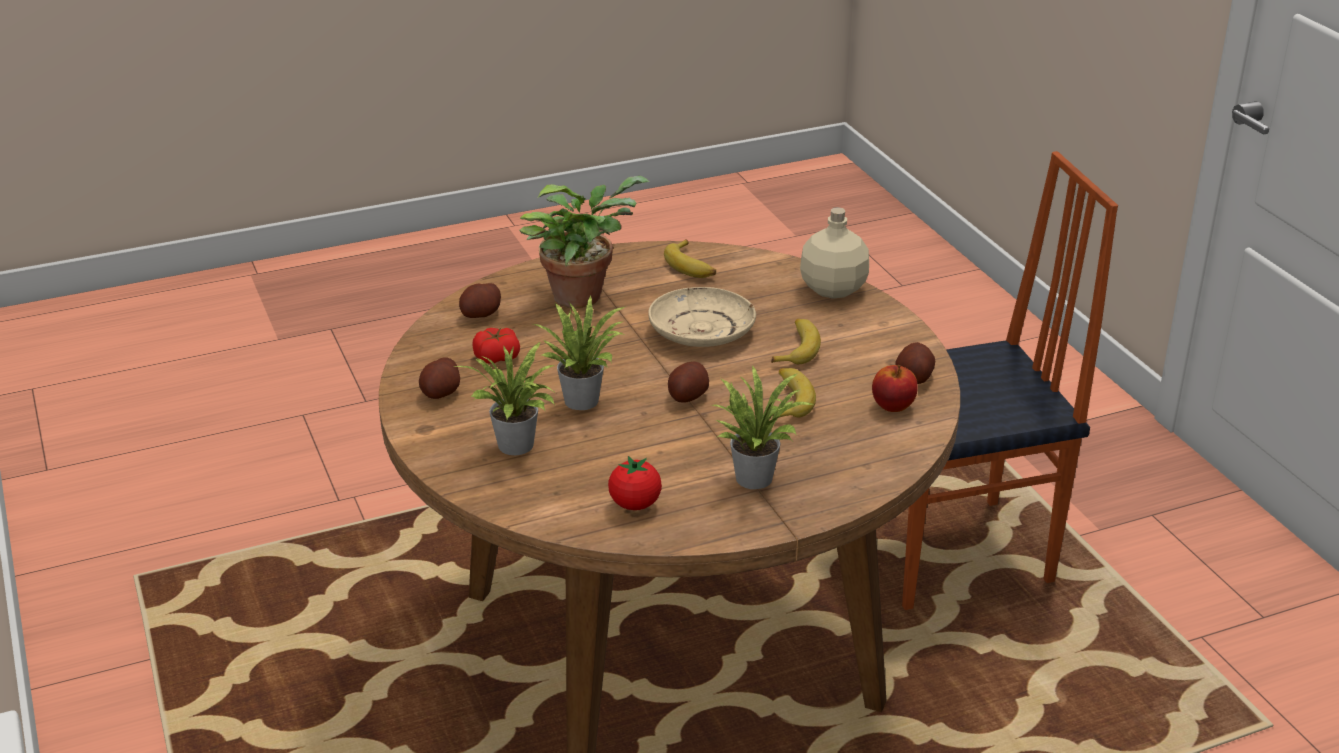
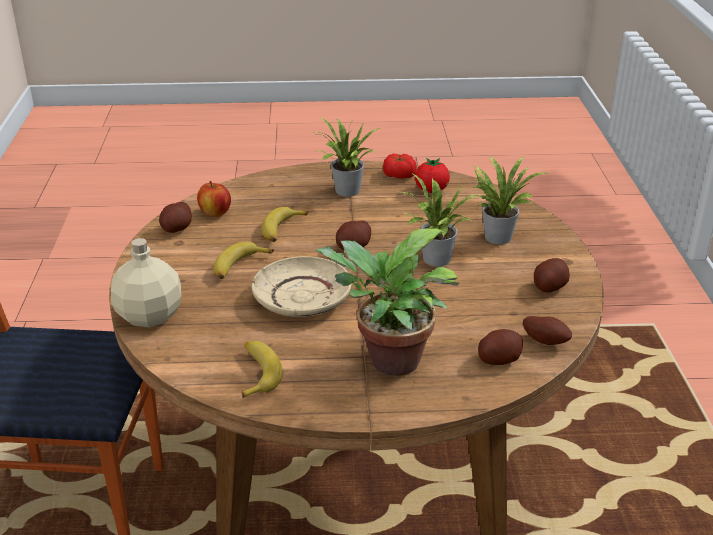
camera: 160 degrees left, 0 degrees up
tomato [472,327,520,364] -> tomato moved to [383,154,417,178]
none -> potato [523,316,572,345]

